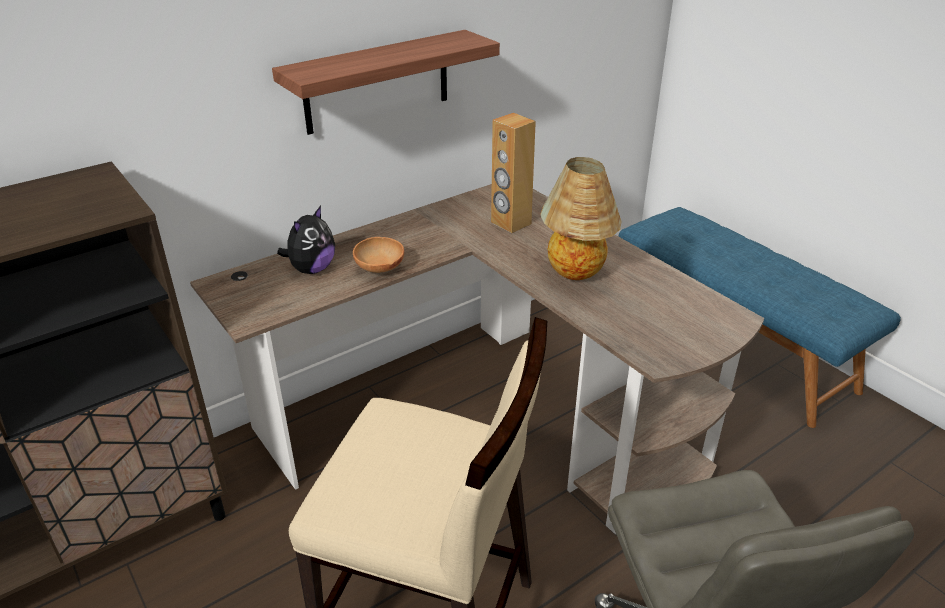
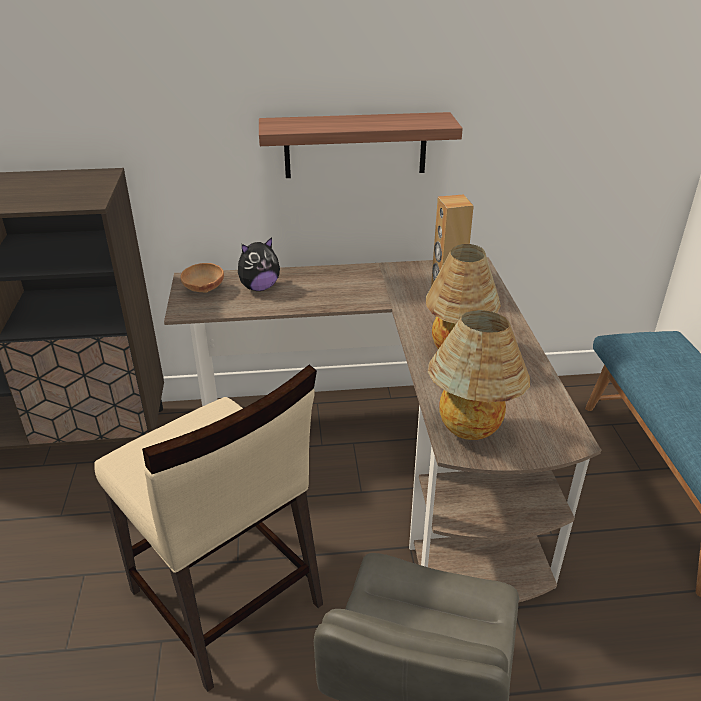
camera: 30 degrees right, 0 degrees up
brown bowl [353,237,404,273] -> brown bowl moved to [180,263,224,292]
none -> table lamp [428,310,530,440]

